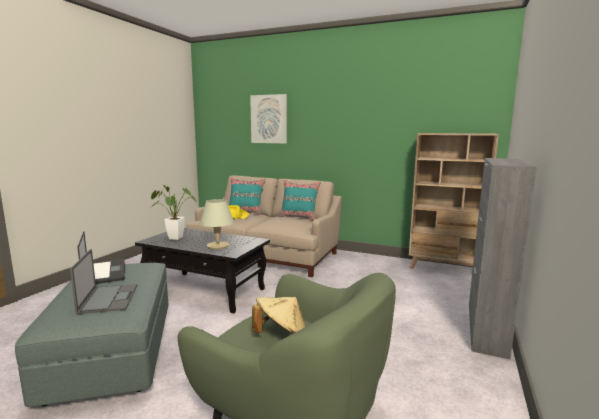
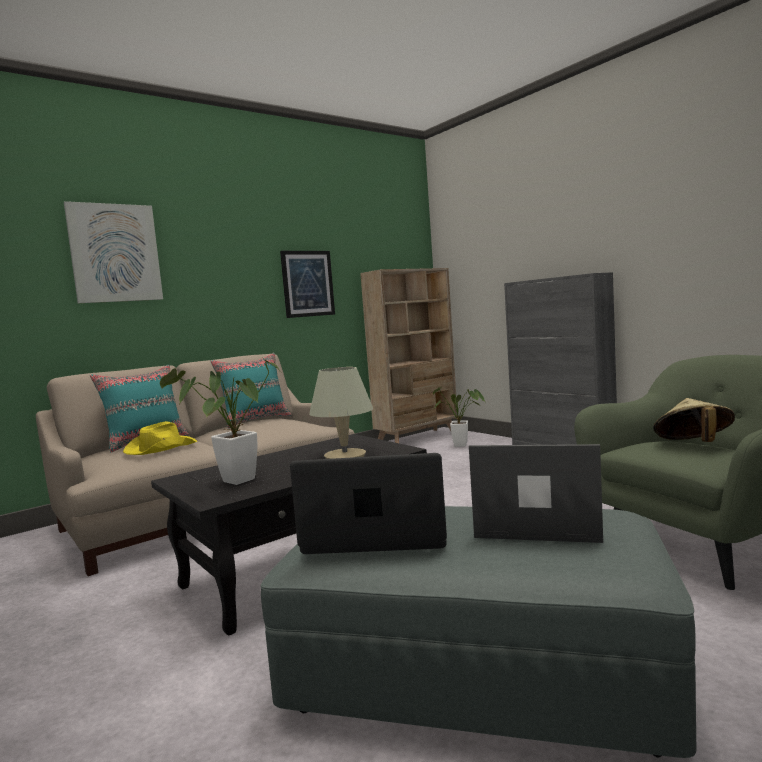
camera: 60 degrees left, 5 degrees down
none -> picture [280,251,335,318]
none -> potted plant [433,387,485,447]

